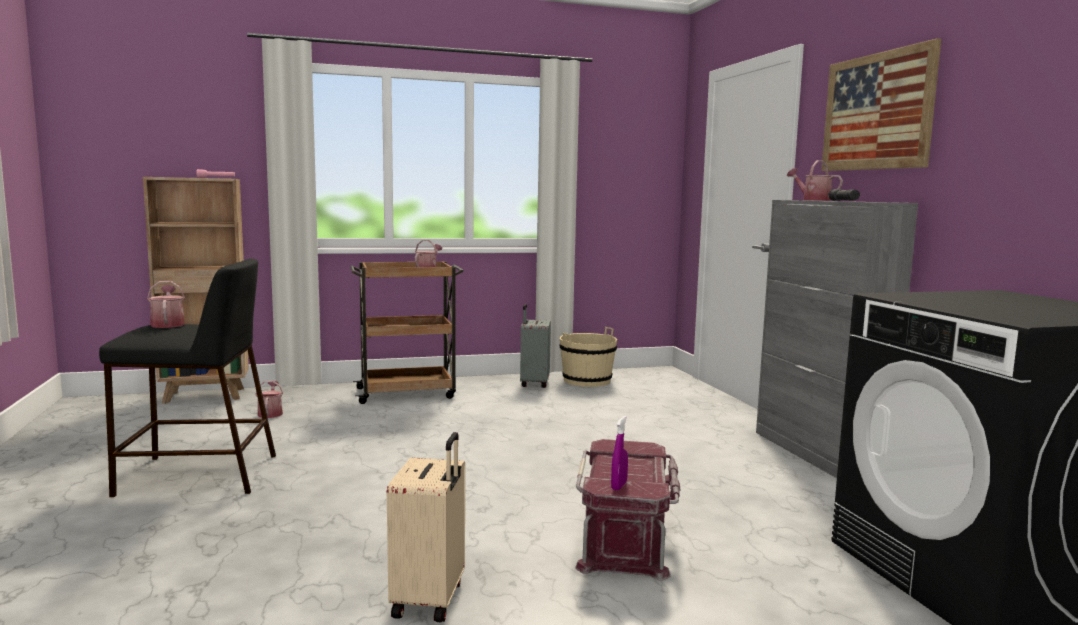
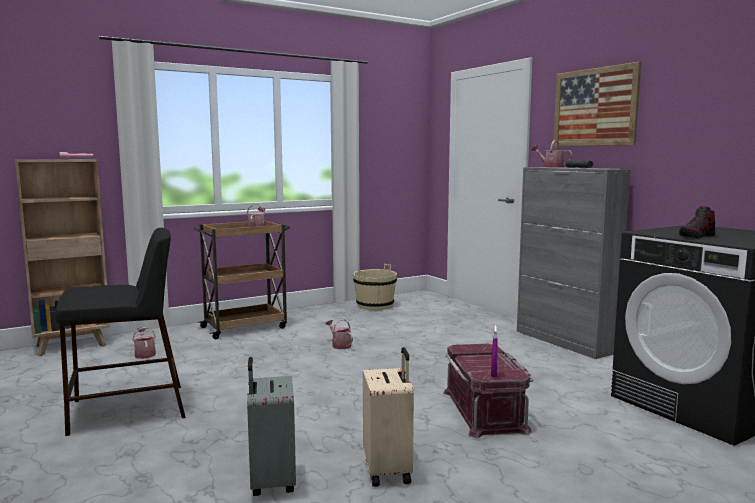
camera: 15 degrees left, 0 degrees up
watering can [147,281,185,328] -> watering can moved to [326,319,353,349]
grey suitcase [520,304,551,388] -> grey suitcase moved to [247,357,296,496]
none -> shoe [679,206,715,238]

